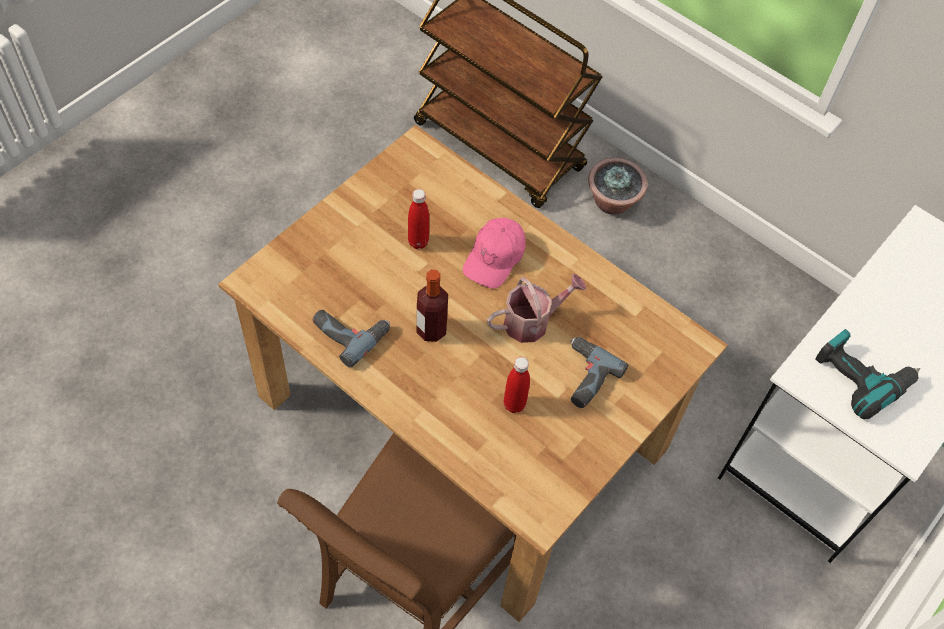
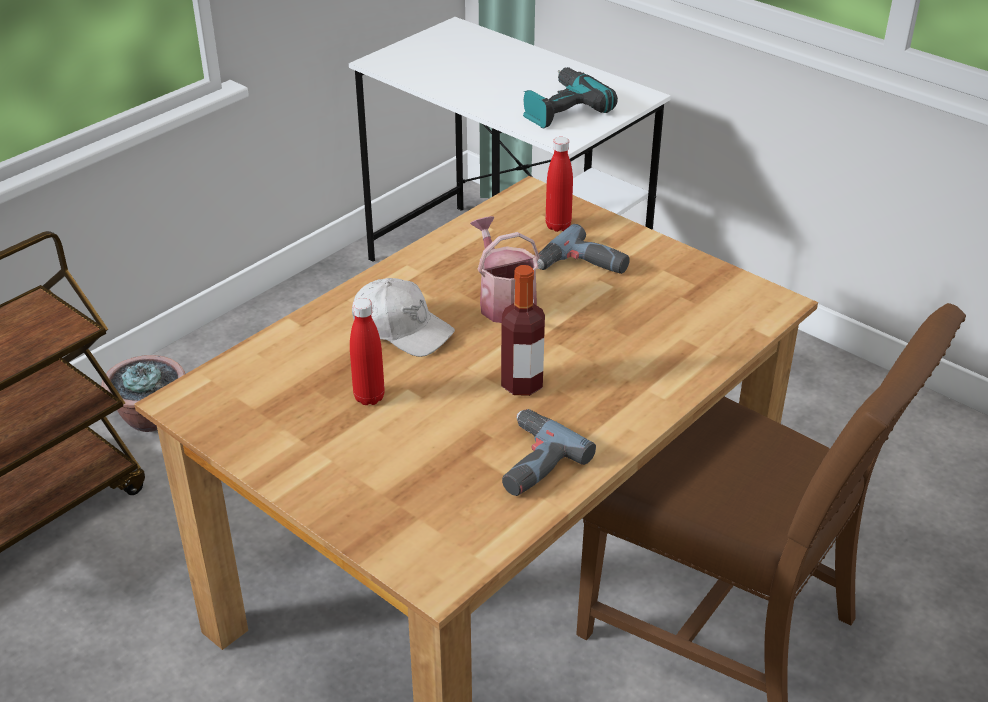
camera: 85 degrees left, 20 degrees down
pink cap [463,218,526,288] -> white cap [352,278,455,357]
red bottle [504,357,530,413] -> red bottle moved to [545,137,573,232]

